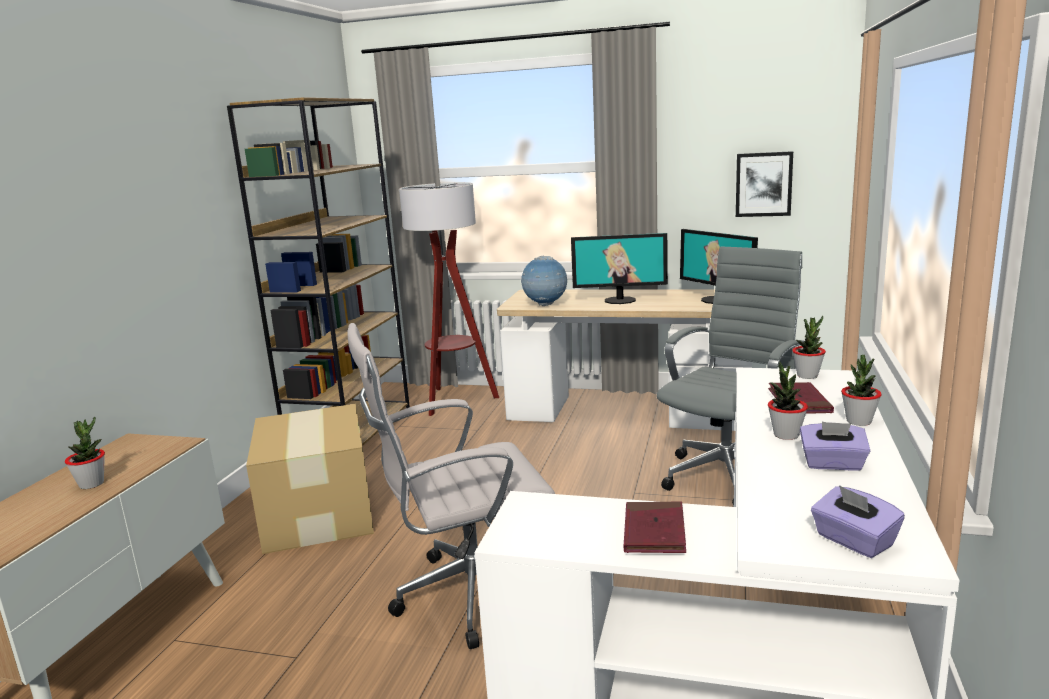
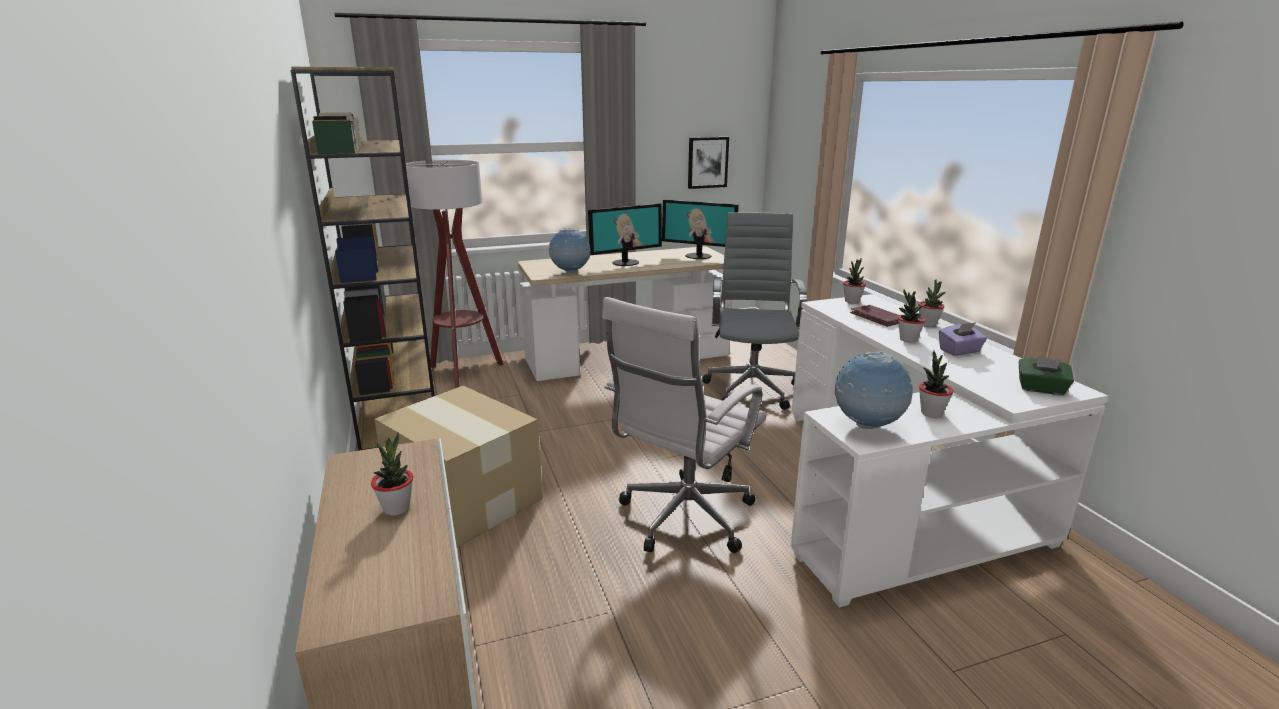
camera: 35 degrees left, 5 degrees up
red book [624,501,686,553] -> potted plant [919,351,954,417]
purple tissue box [811,485,905,558] -> green tissue box [1019,356,1074,395]
none -> globe [835,351,913,429]

